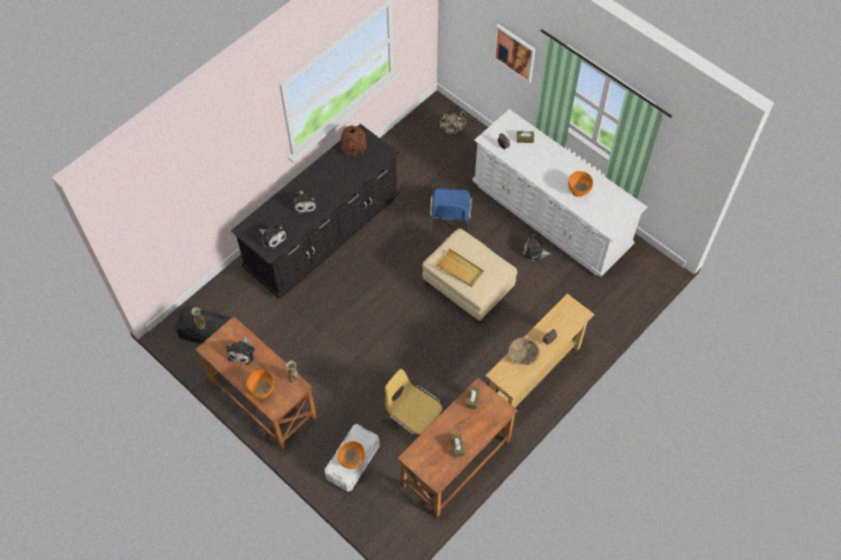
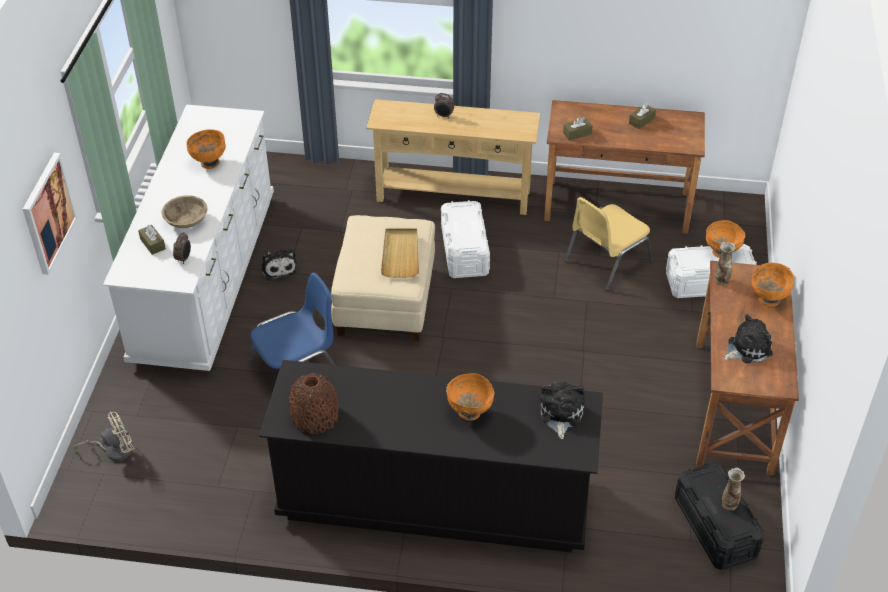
camera: 125 degrees left, 15 degrees down
plush toy [293,190,317,214] -> orange bowl [446,373,494,421]
yellow chair [383,369,444,441] -> yellow chair turned 45 degrees clockwise [564,197,653,291]
beige bowl [509,337,540,365] -> beige bowl moved to [162,195,208,228]
none -> white storage box [441,200,490,278]

